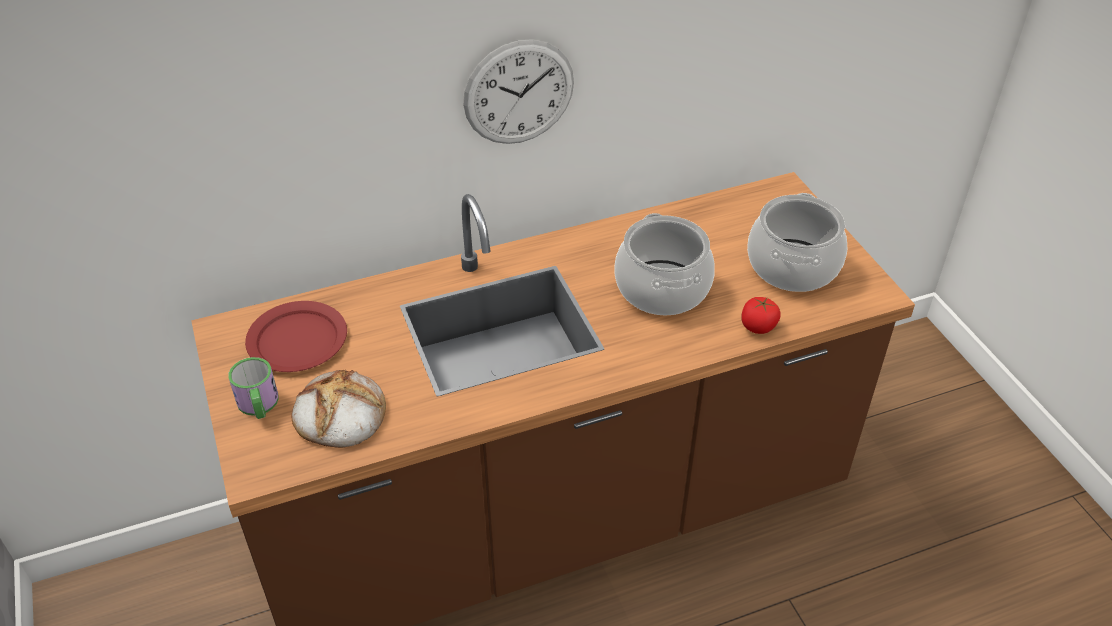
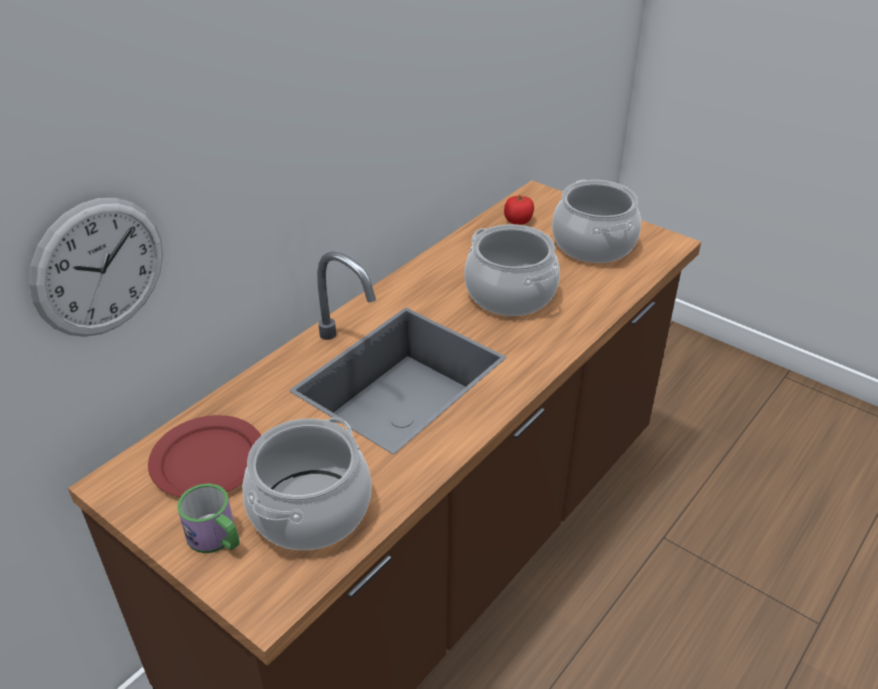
camera: 30 degrees left, 5 degrees down
bread [292,370,386,448] -> cooking pot [242,417,371,550]
wall clock [463,39,574,144] -> wall clock moved to [29,198,163,337]
tomato [741,297,781,334] -> tomato moved to [504,195,534,225]

